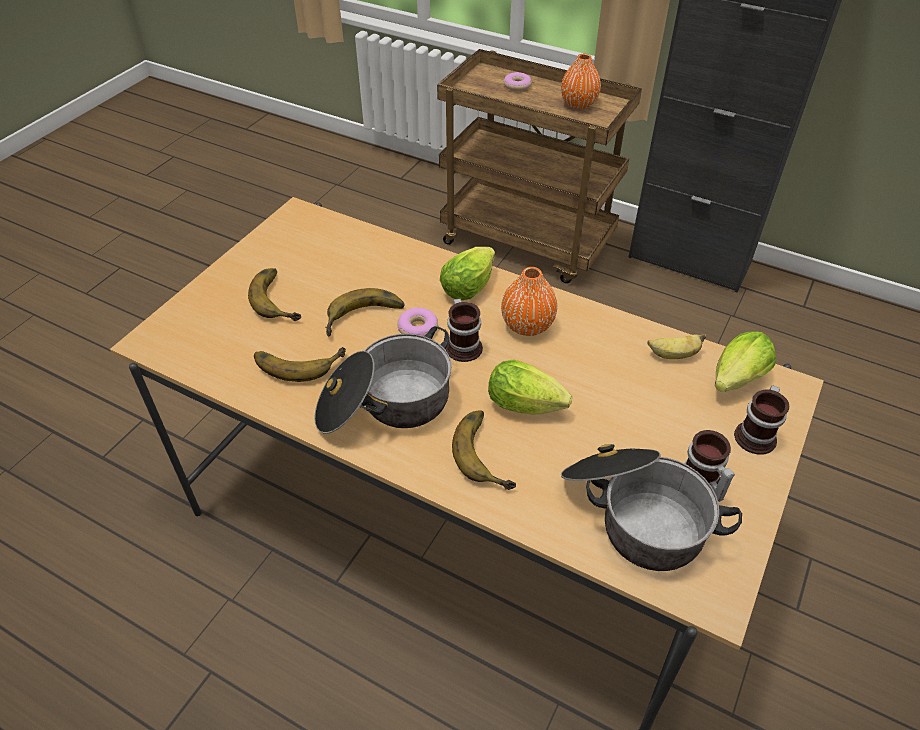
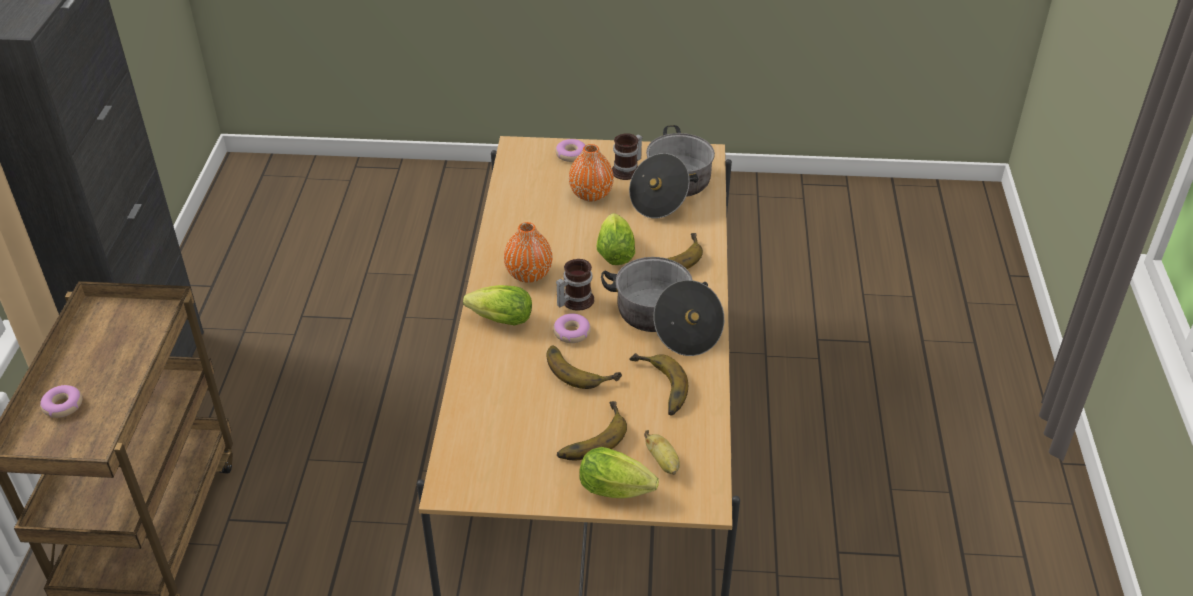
camera: 115 degrees left, 5 degrees down
orange vase [561,54,601,109] -> orange vase moved to [569,144,614,202]
banana [647,334,706,359] -> banana moved to [644,430,680,475]
lettuce [715,331,776,392] -> lettuce moved to [579,447,659,498]
mug [734,385,789,455] -> donut [556,139,586,162]

